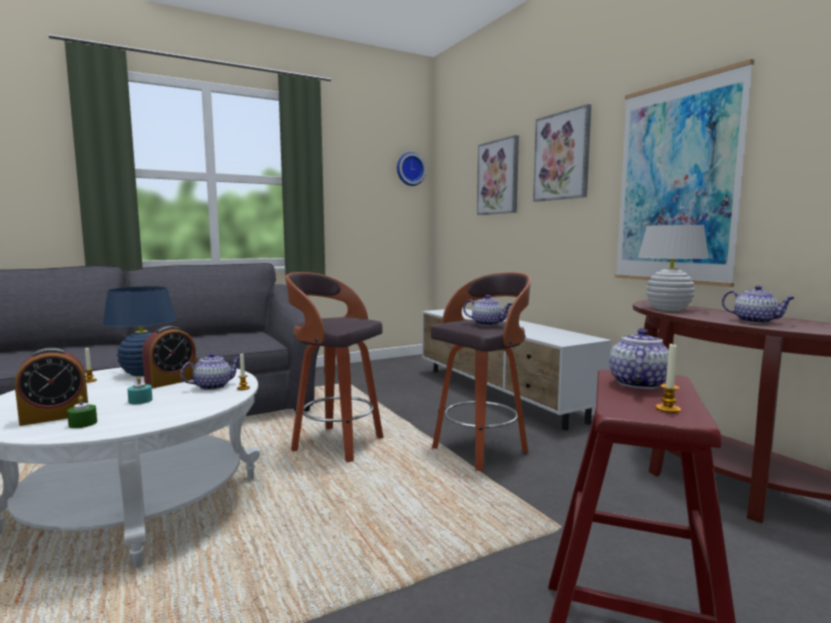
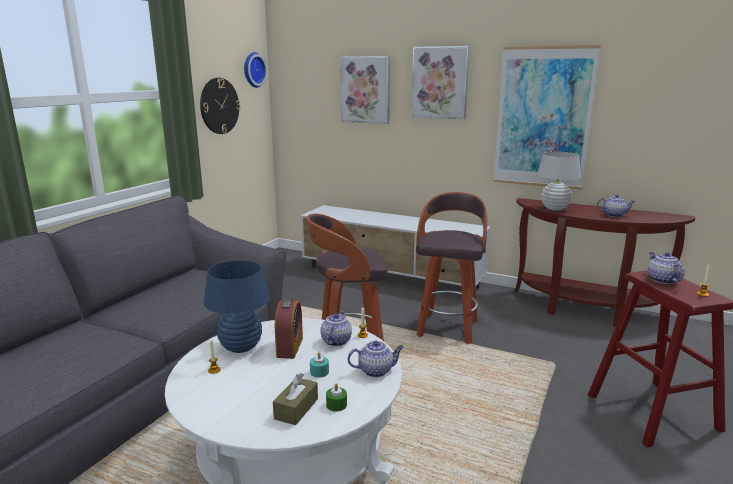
camera: 35 degrees left, 10 degrees up
alarm clock [15,347,88,426] -> brown tissue box [273,373,318,425]
teapot [463,295,512,326] -> teapot moved to [348,341,404,377]
none -> wall clock [200,78,240,134]

